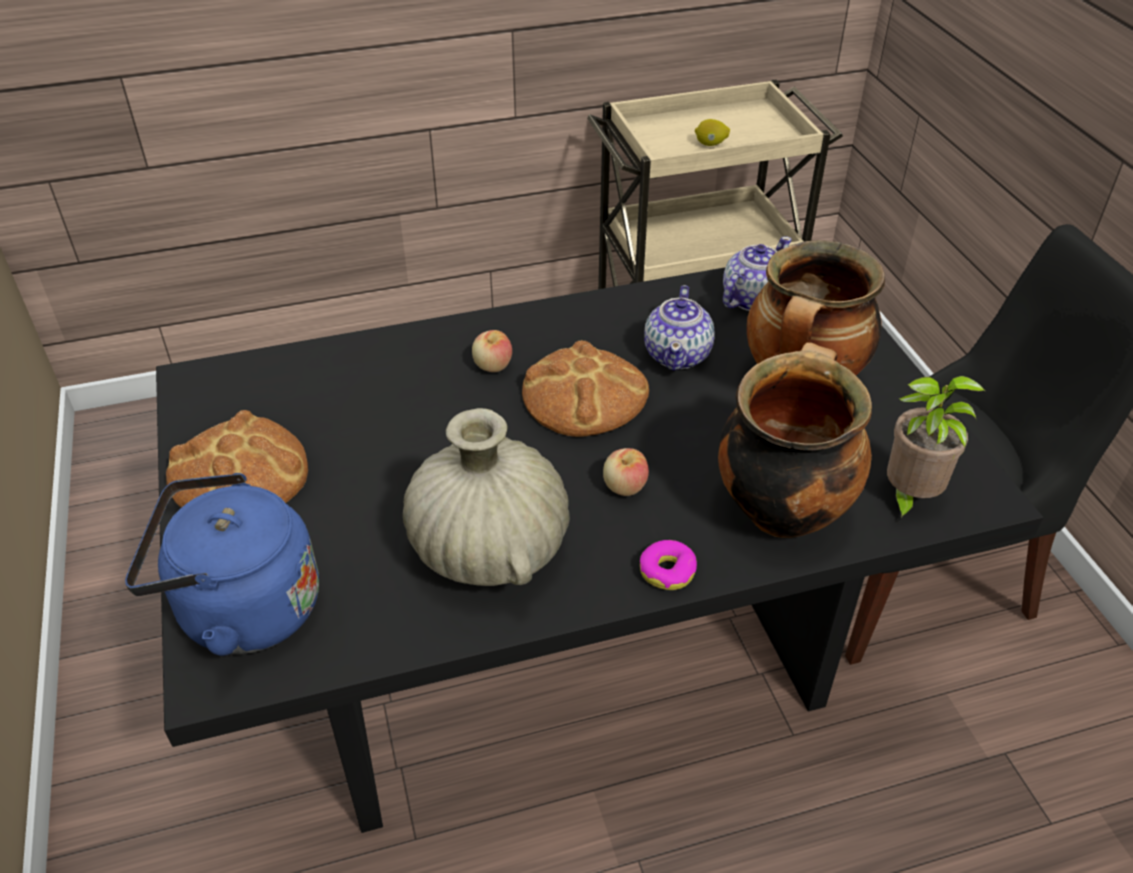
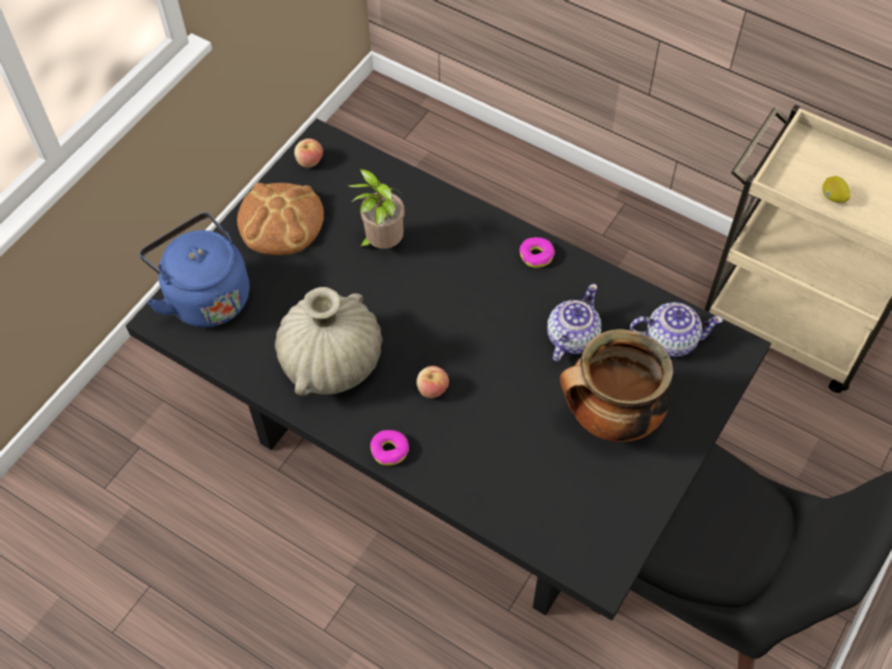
camera: 50 degrees right, 15 degrees up
apple [472,330,512,372] -> apple moved to [294,138,323,168]
bread [522,340,649,437] -> none
teapot [644,285,715,371] -> teapot turned 150 degrees clockwise [547,284,601,362]
cooking pot [718,342,872,538] -> none
potted plant [887,376,985,523] -> potted plant moved to [348,169,405,249]
none -> donut [520,237,555,268]

